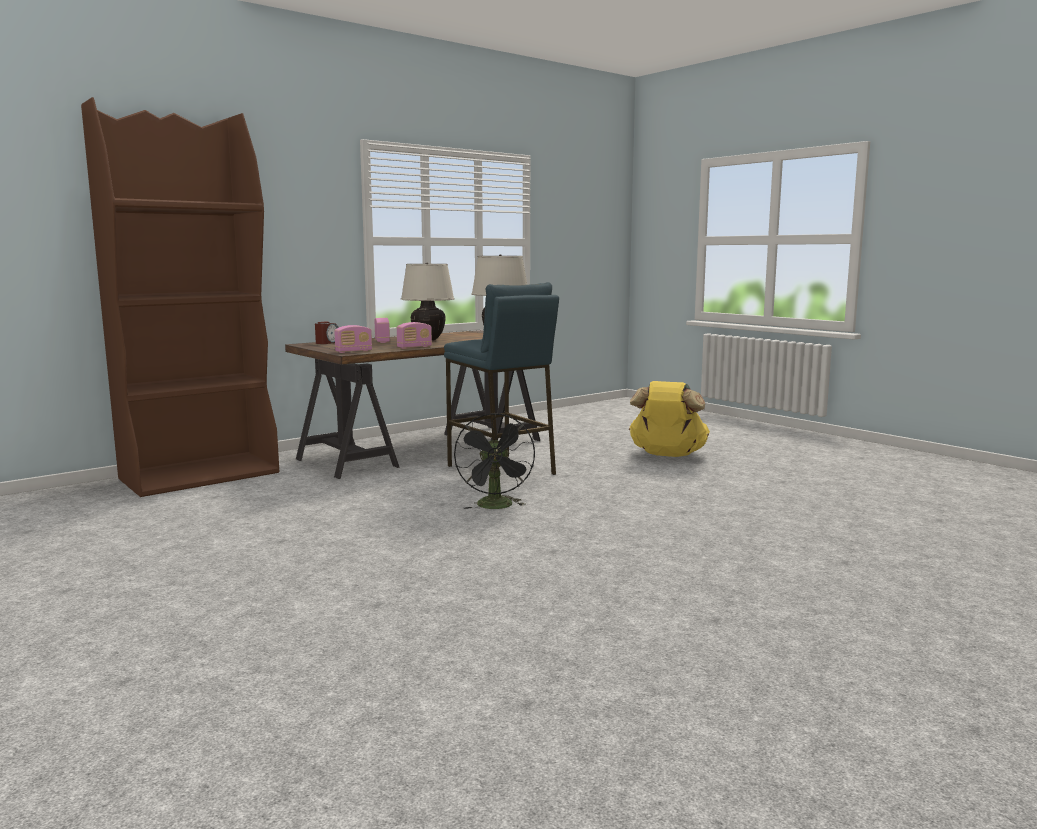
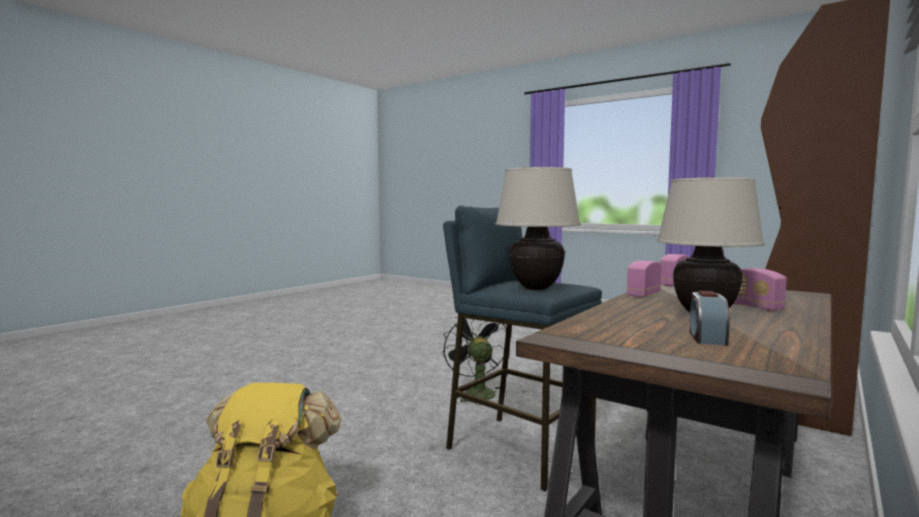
camera: 165 degrees right, 5 degrees down
alarm clock [315,321,339,344] -> alarm clock moved to [690,291,730,346]

